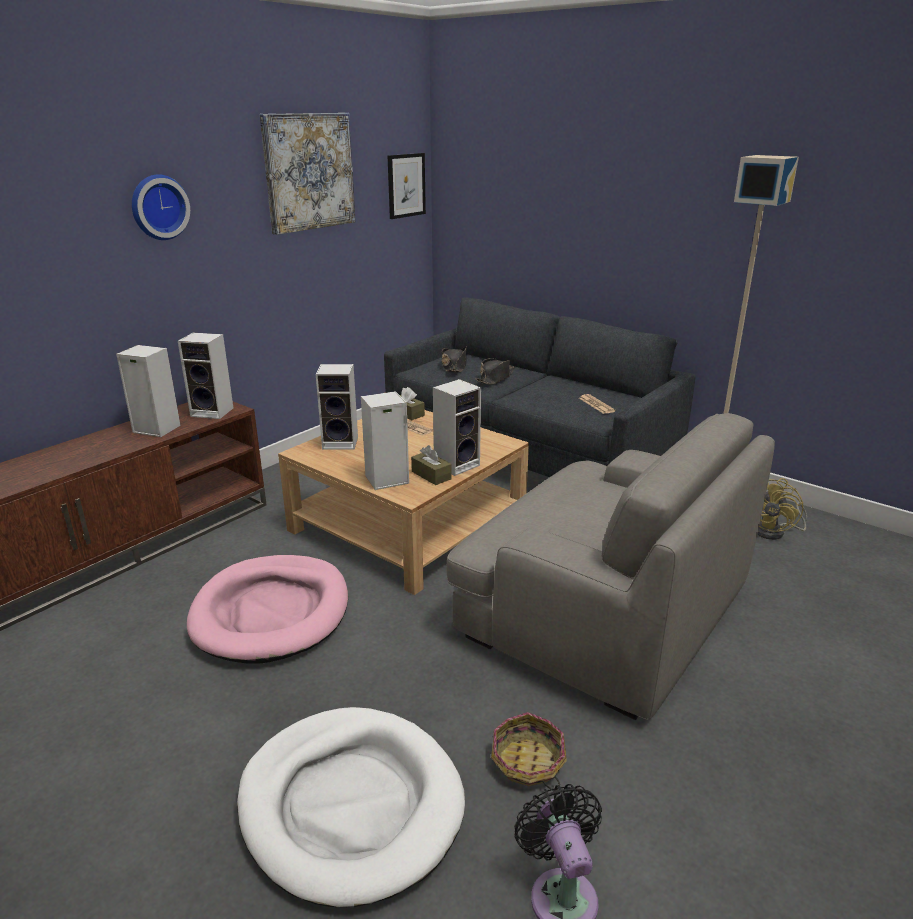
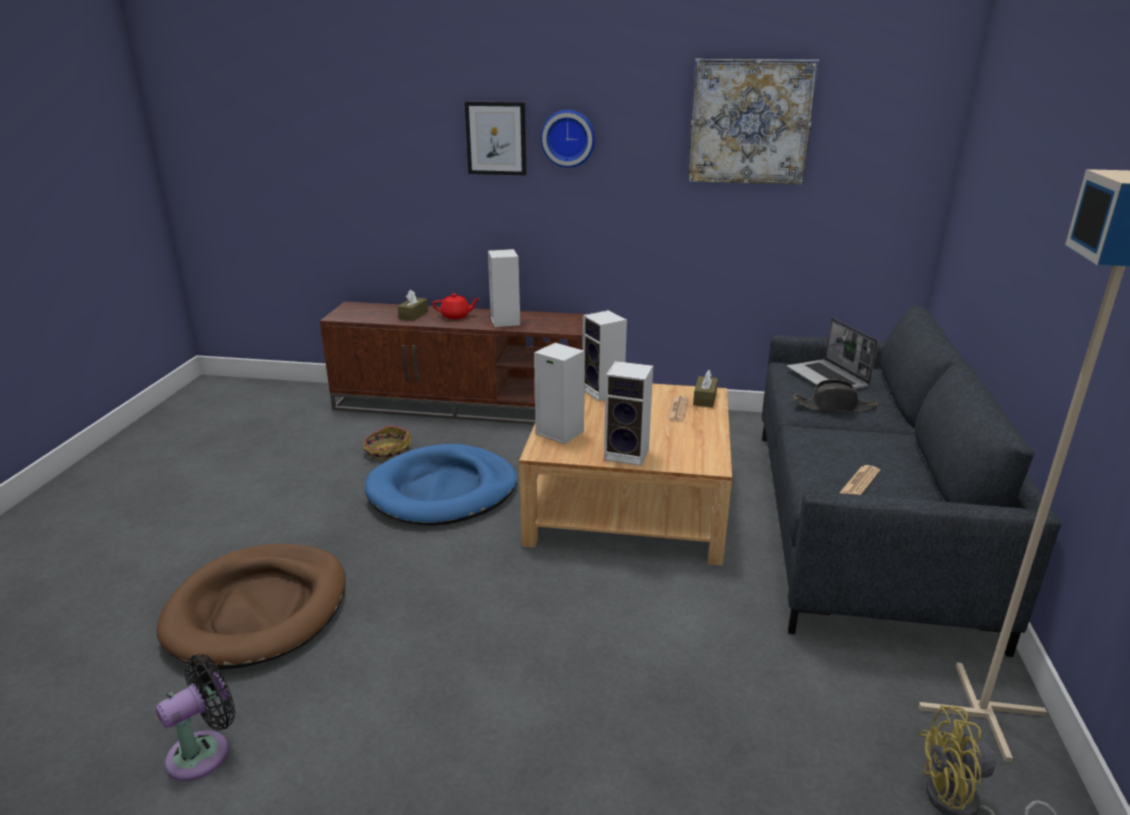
camera: 60 degrees right, 0 degrees up
speaker [178,333,233,419] -> none
pink dog bed [187,555,348,664] -> blue dog bed [365,444,517,526]
white dog bed [237,707,465,908] -> brown dog bed [157,544,345,670]
picture [387,153,426,219] -> picture moved to [465,101,526,176]
brown tissue box [411,445,452,485] -> brown tissue box moved to [397,289,428,321]
black hat [442,347,467,372] -> laptop [787,318,878,389]
grey armchair [447,413,775,720] -> none
basket [491,712,567,791] -> basket moved to [363,425,412,461]
none -> red teapot [432,293,480,319]

